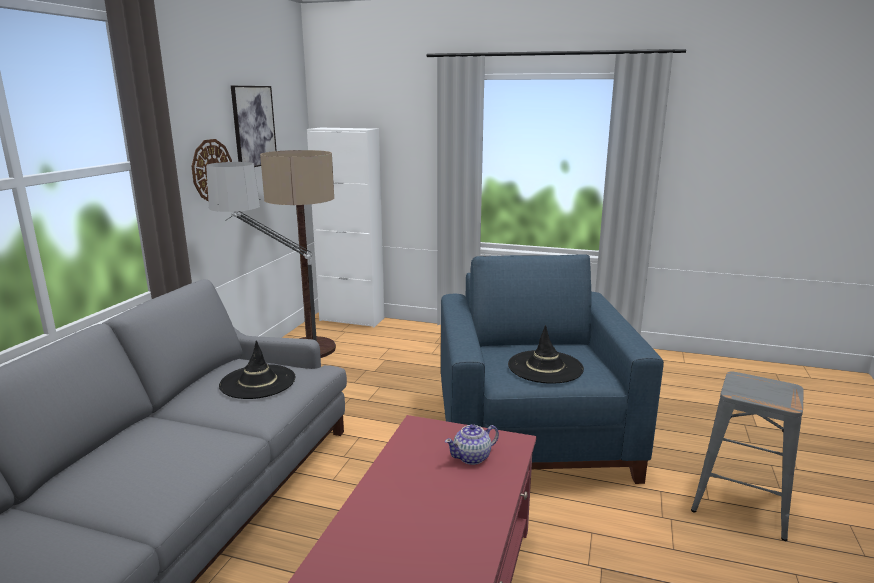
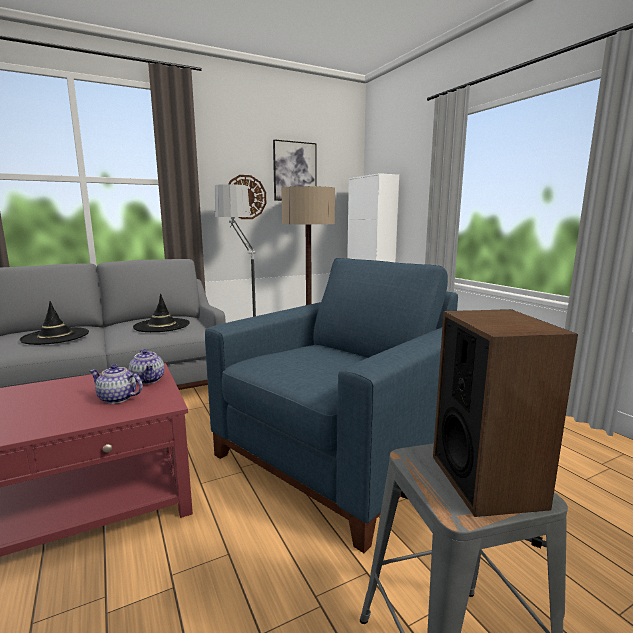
camera: 45 degrees right, 5 degrees down
black hat [508,325,584,384] -> black hat moved to [19,301,89,345]
none -> teapot [129,349,164,384]
none -> speaker [433,309,578,517]

